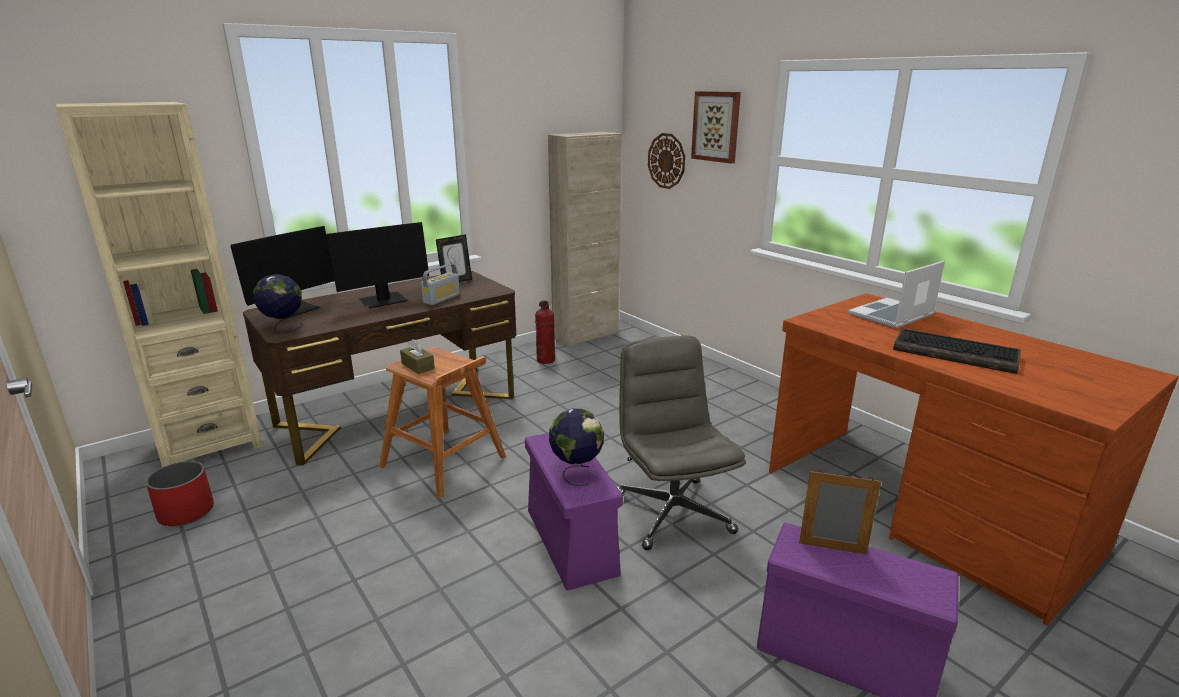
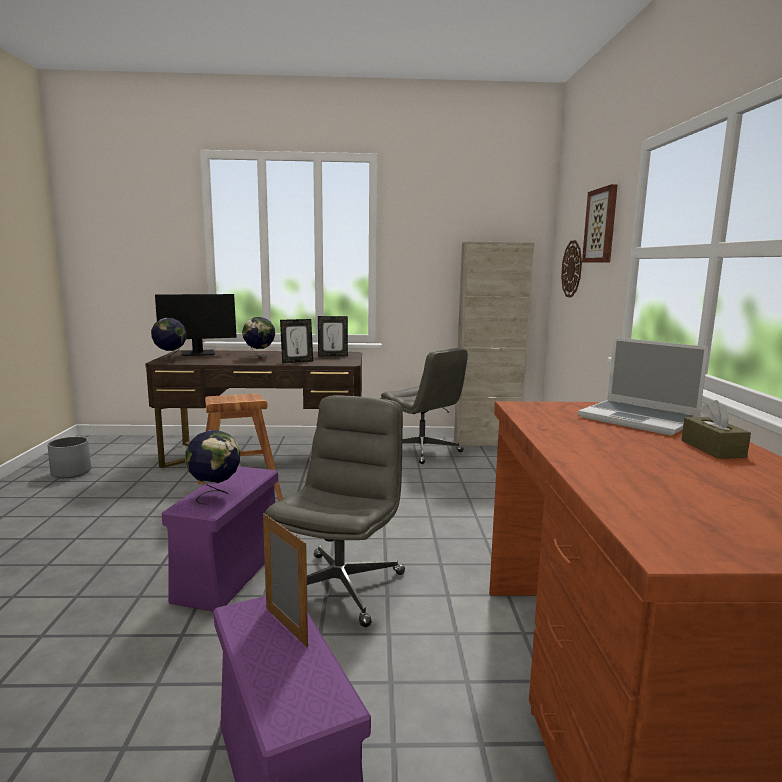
camera: 35 degrees right, 10 degrees down
beige bookcase [56,102,263,467] -> none
red planter [146,461,214,526] -> grey planter [47,437,91,478]
monitor [326,222,429,308] -> globe [242,317,275,358]
brown tissue box [400,339,435,374] -> brown tissue box moved to [682,400,751,459]
radio [421,264,460,305] -> picture frame [280,319,313,363]
fire extinguisher [535,300,555,364] -> grey office chair [380,348,468,464]
laptop [848,261,945,329] -> laptop turned 135 degrees counterclockwise [578,337,709,436]
keyboard [893,328,1021,374] -> none

